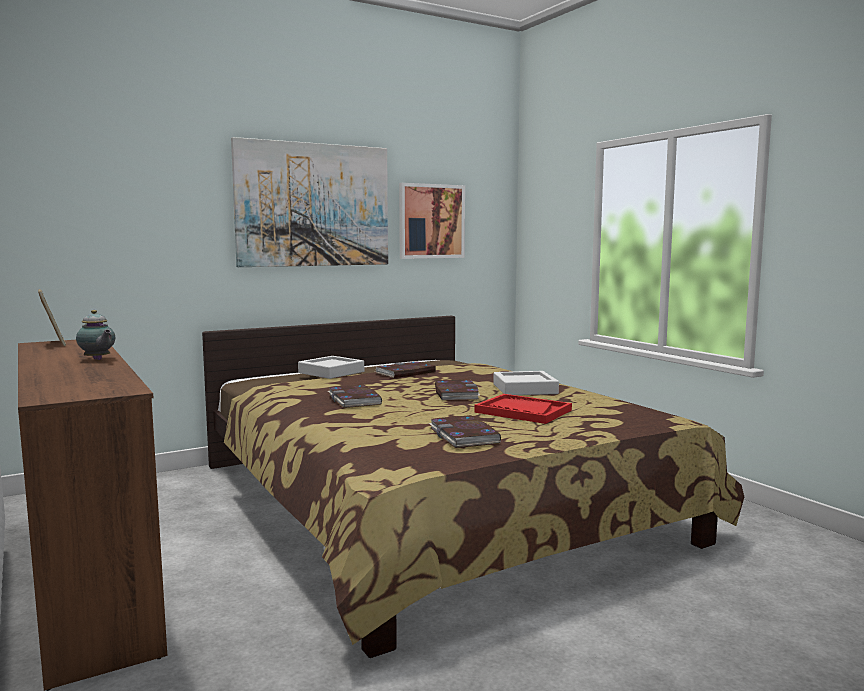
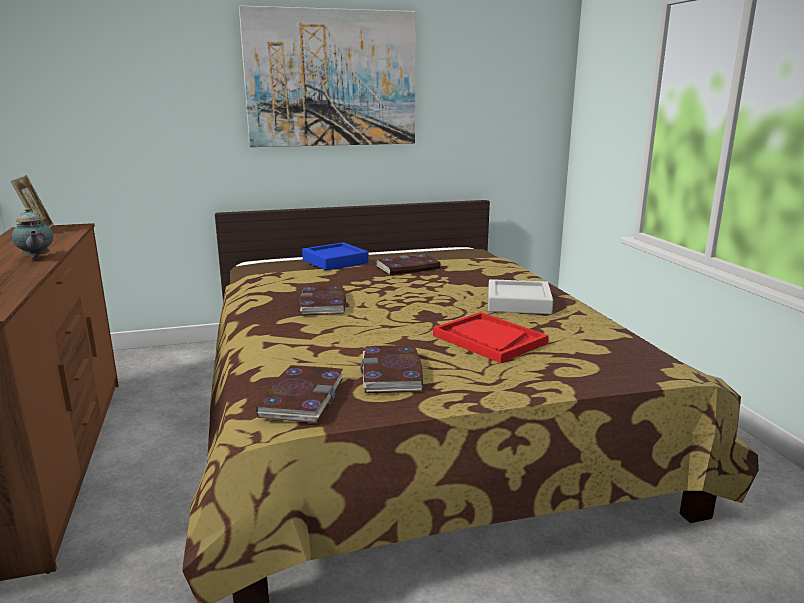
camera: 15 degrees right, 10 degrees up
grey tray [298,356,364,379] -> blue tray [302,242,369,271]
picture [399,183,465,259] -> none
book [435,379,481,400] -> book moved to [257,365,344,423]

